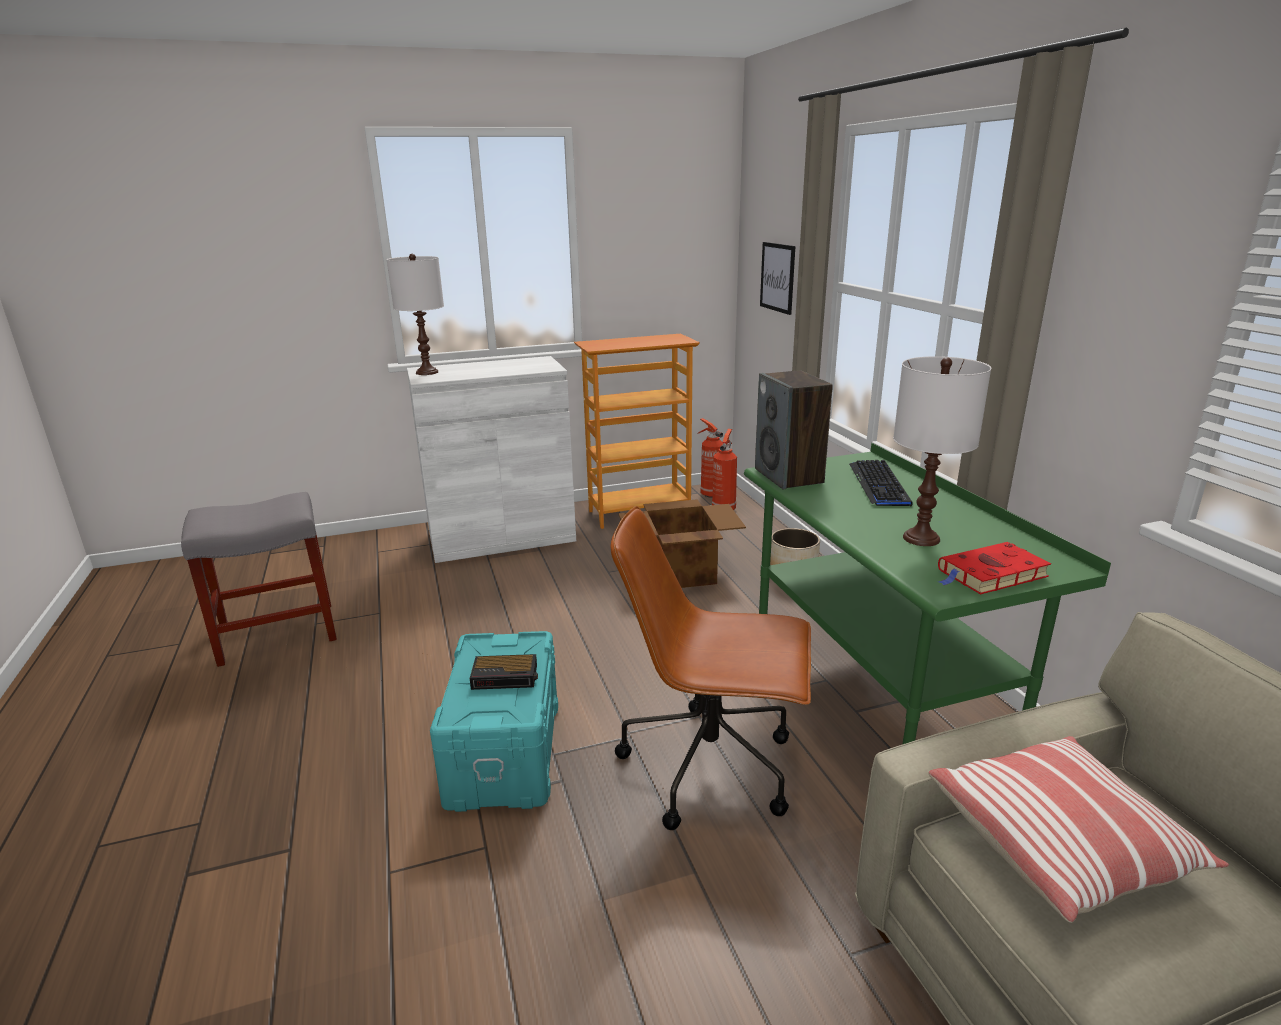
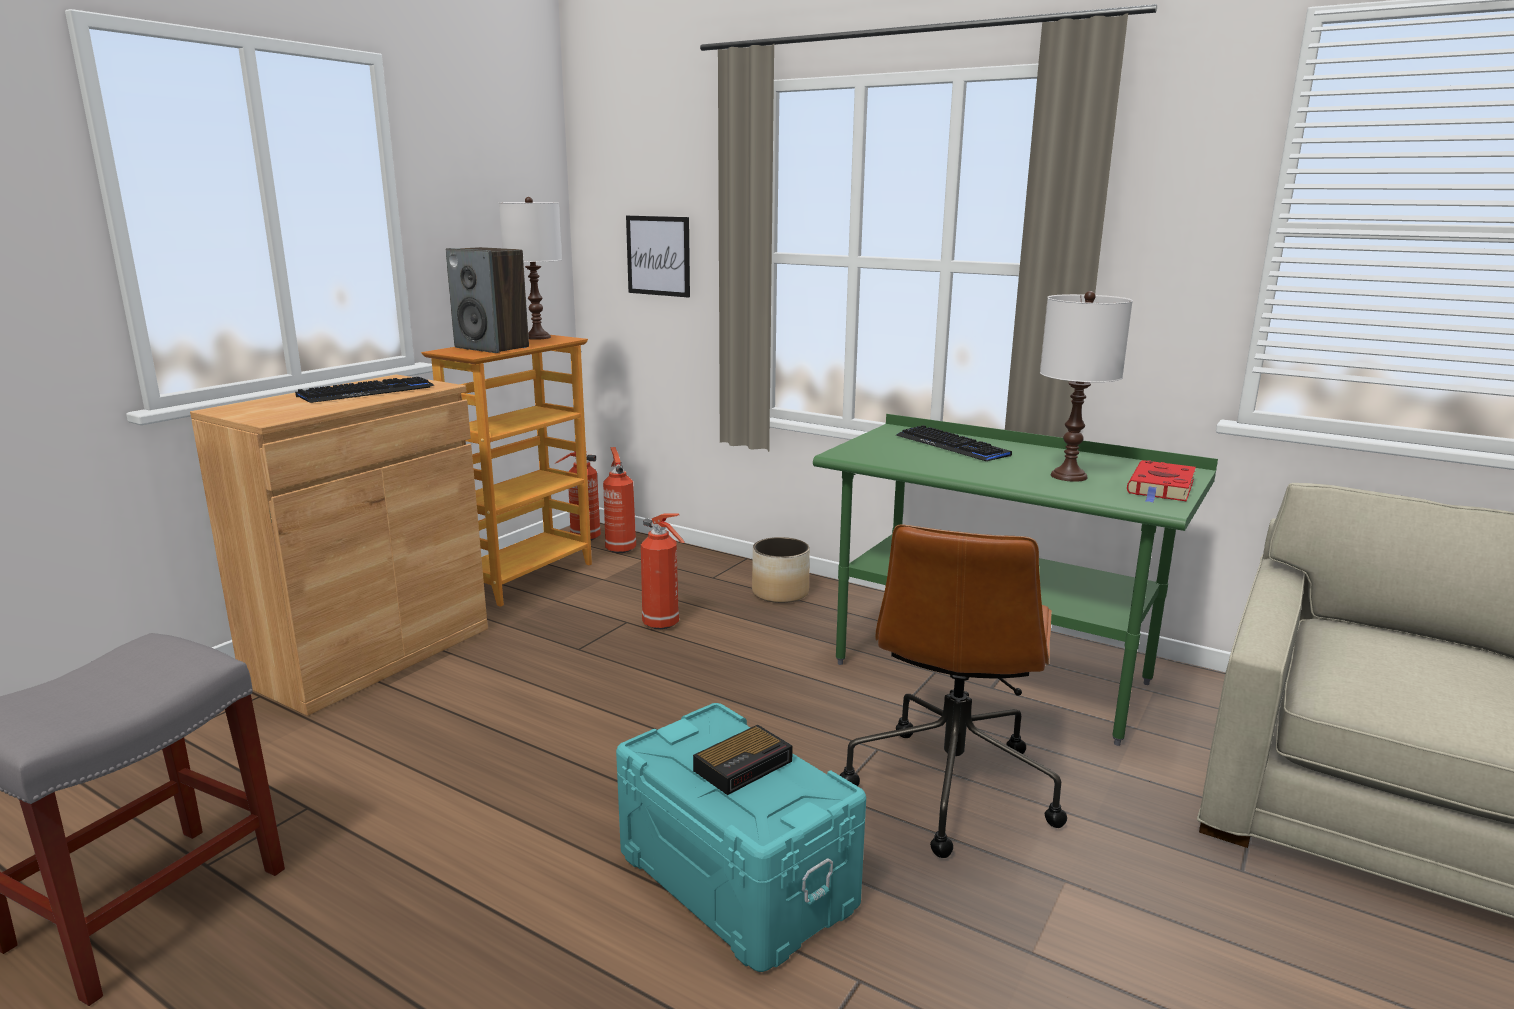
camera: 40 degrees left, 5 degrees down
white table lamp [386,254,444,375] -> white table lamp moved to [499,197,562,340]
white cabinet [407,356,576,563] -> brown cabinet [190,374,488,716]
brown office chair [611,506,811,830] -> brown office chair turned 45 degrees counterclockwise [840,524,1067,858]
cardboard box [619,499,746,588] -> fire extinguisher [641,513,685,629]
speaker [755,370,833,489] -> speaker moved to [446,247,529,353]
pillow [929,736,1229,923] -> none
none -> keyboard [295,377,434,403]

